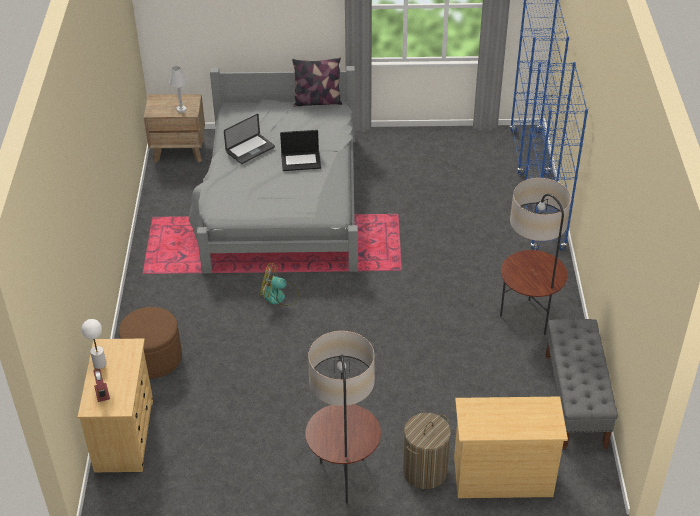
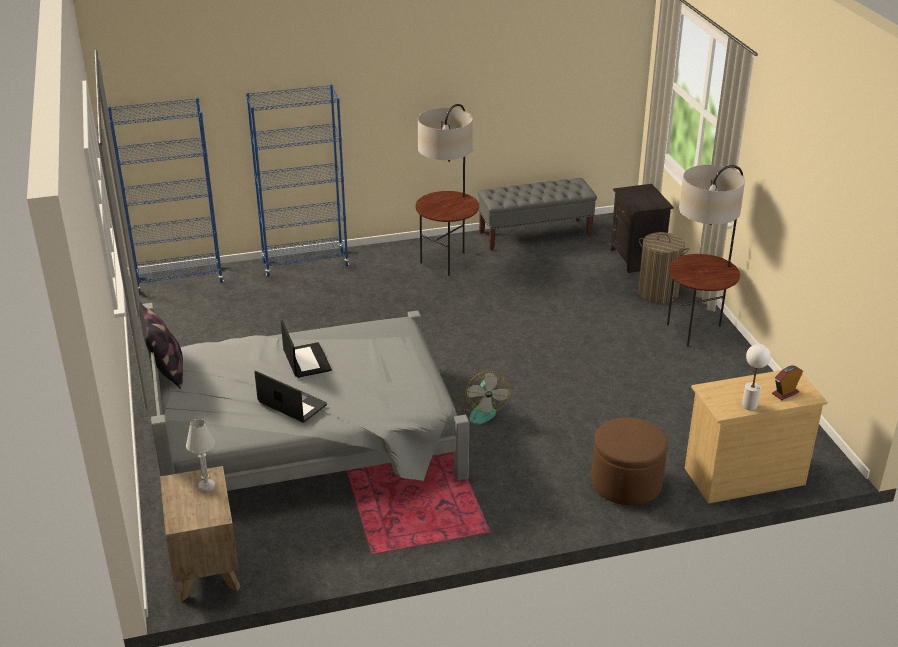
camera: 105 degrees left, 10 degrees down
beige dresser [454,397,568,498] -> black nightstand [610,184,673,273]

